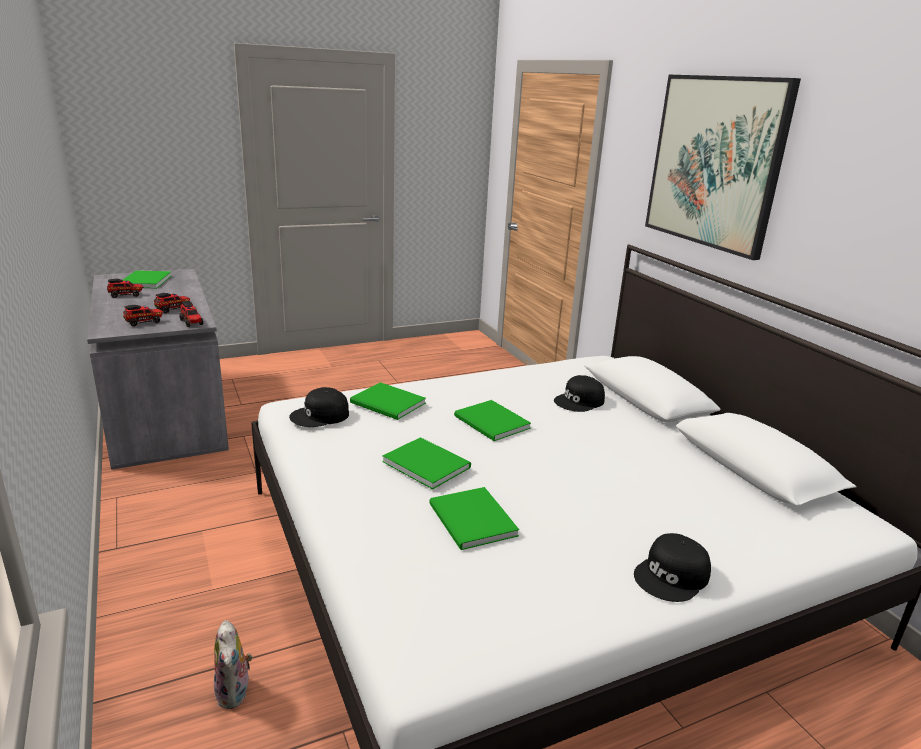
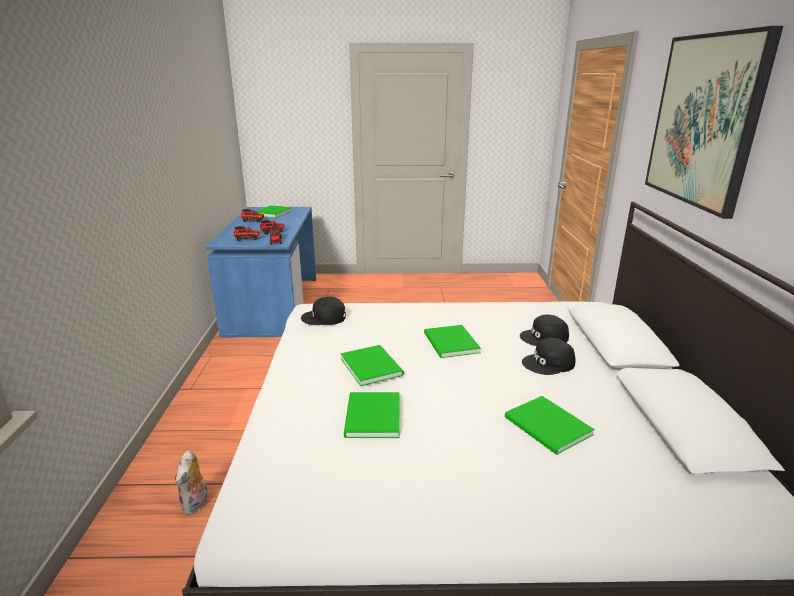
camera: 25 degrees right, 0 degrees up
grey desk [87,269,229,470] -> blue desk [206,207,316,337]
green book [350,382,426,420] -> green book moved to [505,396,595,455]
black cap [634,533,711,602] -> black cap moved to [522,338,575,375]

